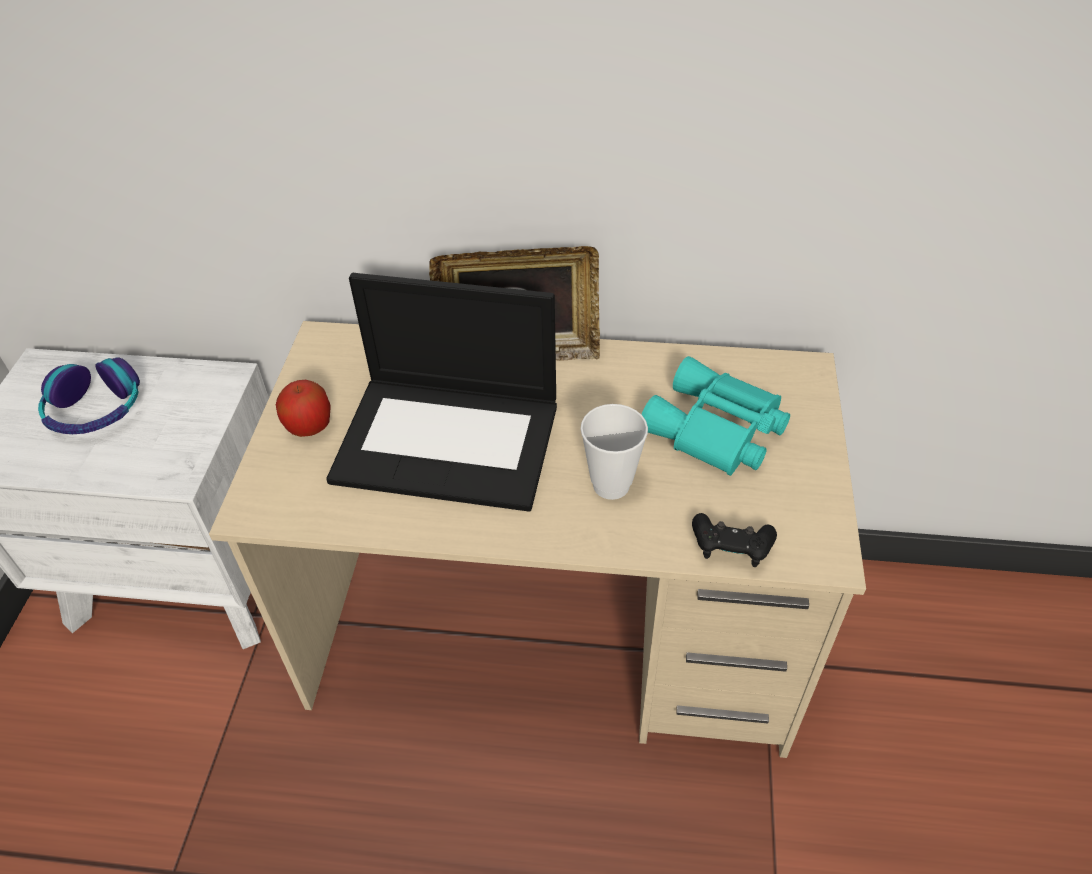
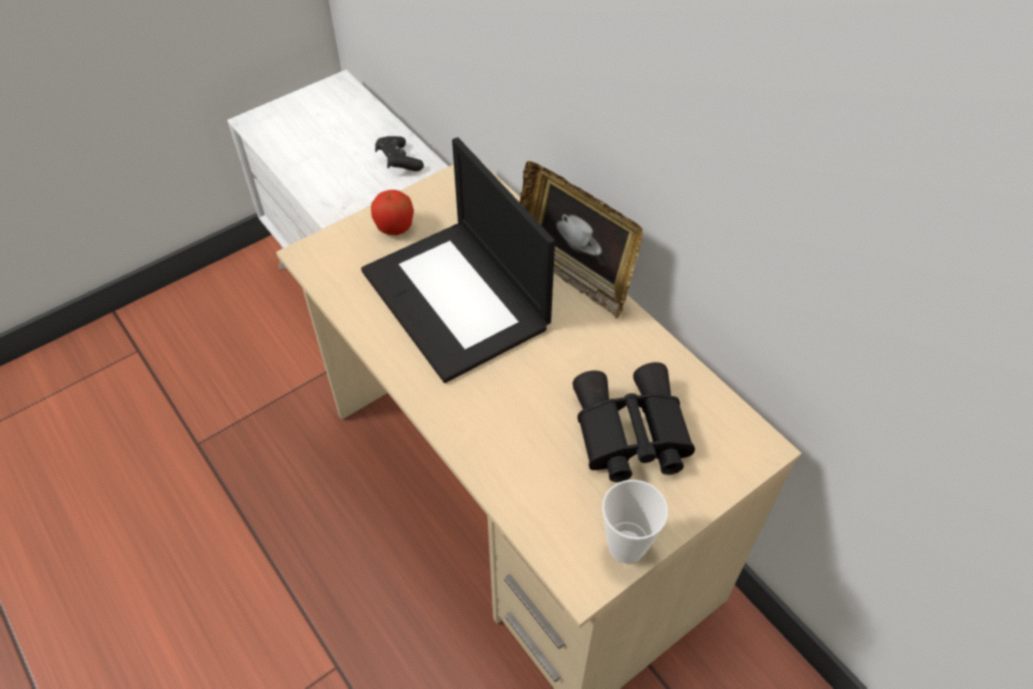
camera: 45 degrees right, 5 degrees up
headphones [38,357,140,434] -> none
cup [580,404,648,500] -> cup moved to [602,480,668,564]
turquoise binoculars [641,356,790,476] -> black binoculars [572,362,695,482]
black game controller [692,513,777,567] -> black game controller moved to [375,136,424,171]

